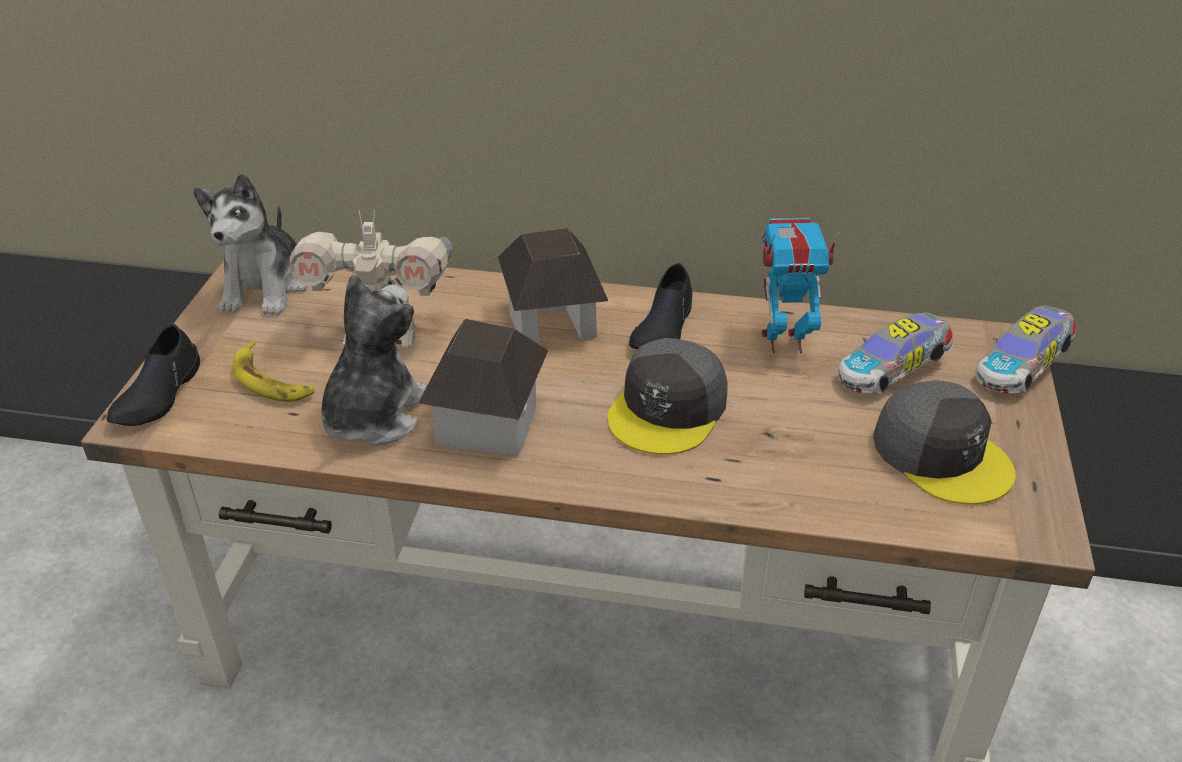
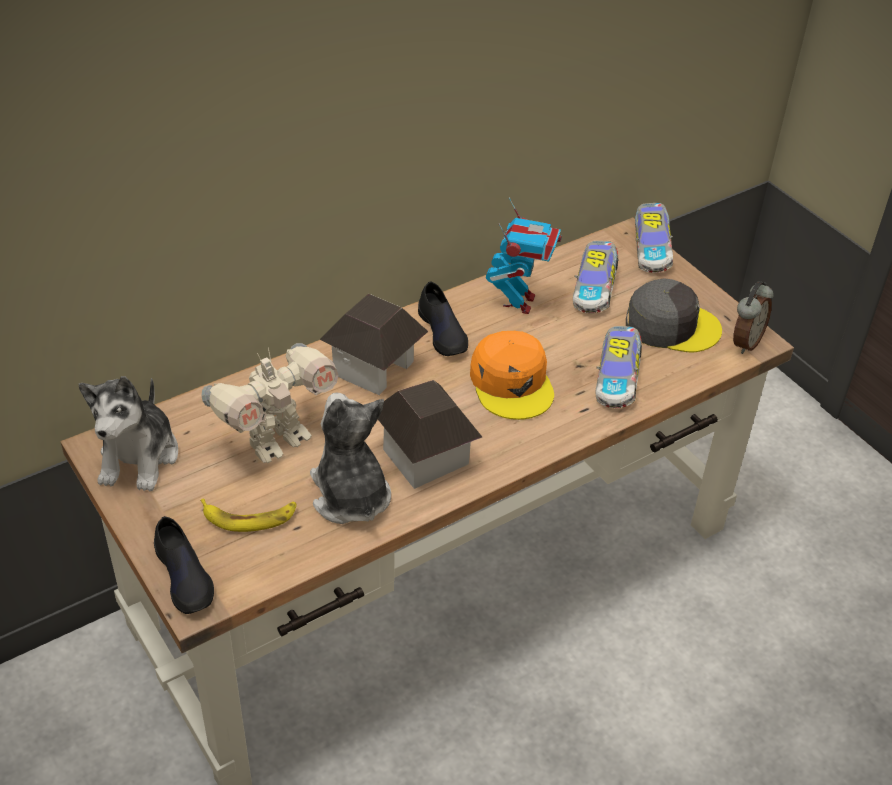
camera: 45 degrees left, 5 degrees up
plush toy [193,173,307,316] -> plush toy turned 45 degrees clockwise [78,376,178,491]
grey cap [608,338,727,455] -> orange cap [470,331,554,420]
toy robot [762,218,840,353] -> toy robot turned 150 degrees clockwise [486,197,562,314]
none -> toy car [596,326,642,408]
none -> alarm clock [733,281,774,354]

